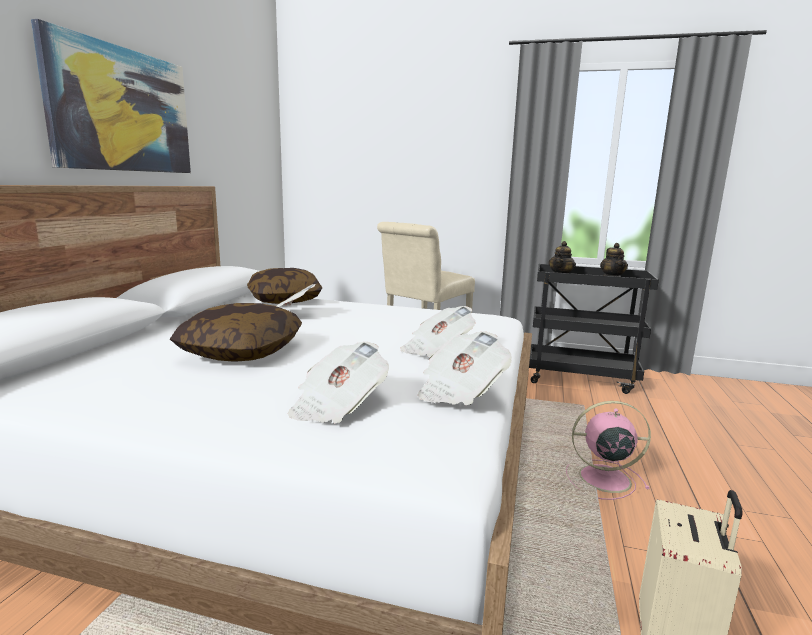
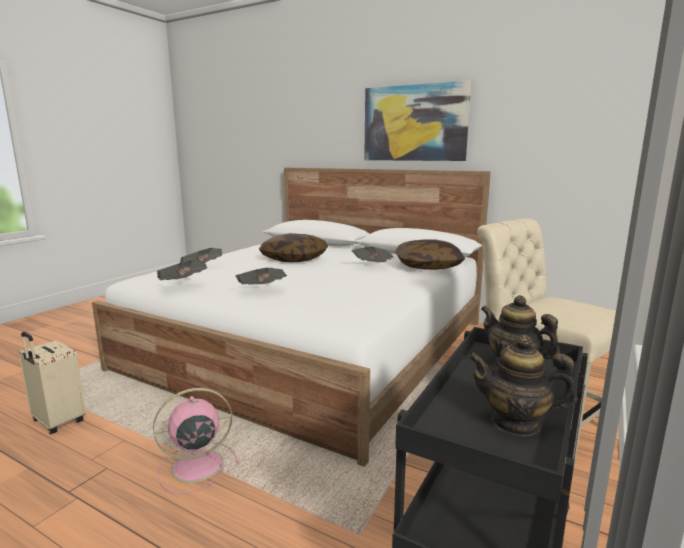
camera: 105 degrees right, 0 degrees up
pink fan [566,401,651,500] -> pink fan turned 135 degrees counterclockwise [153,388,239,494]

